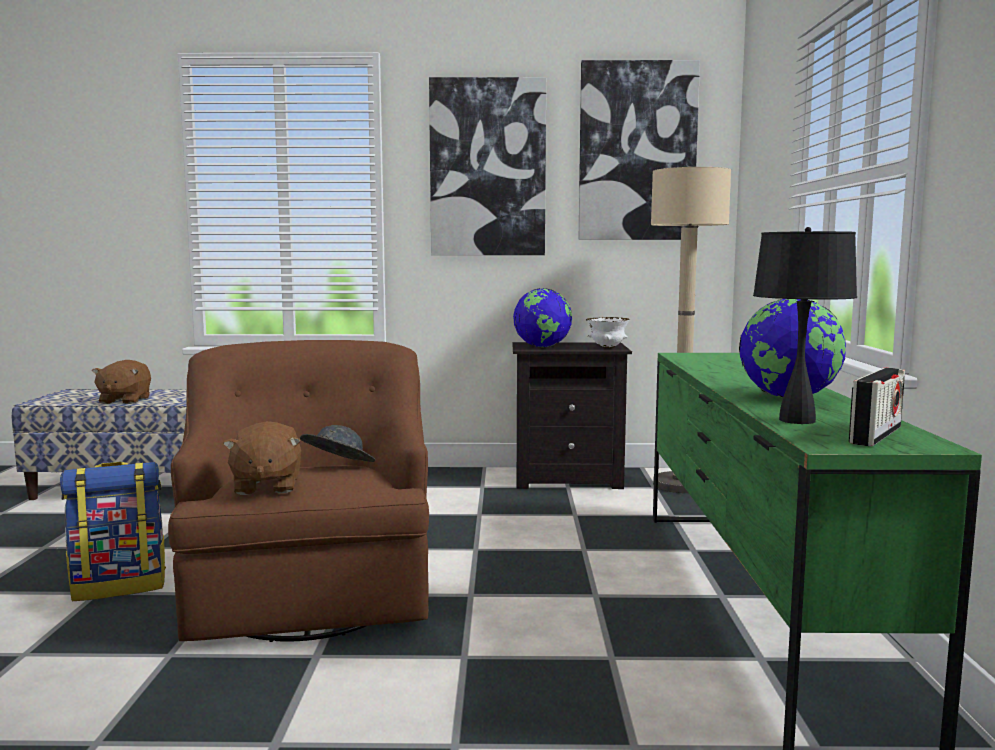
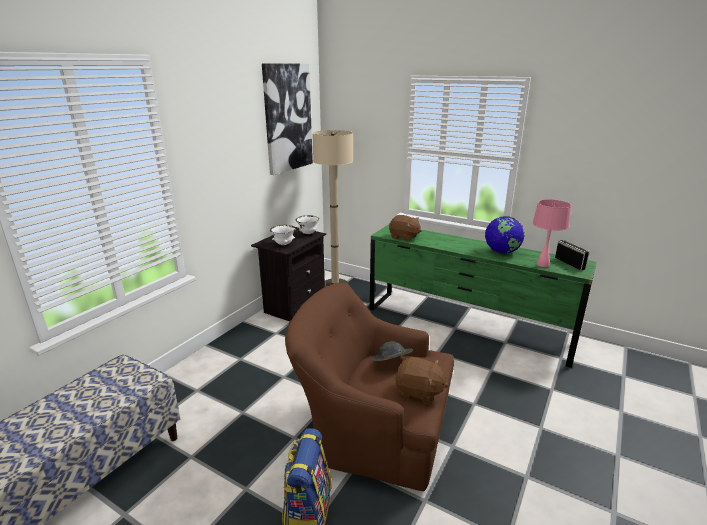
camera: 60 degrees left, 15 degrees up
brown plush toy [92,360,151,404] -> brown plush toy moved to [389,215,421,241]
picture [429,77,546,255] -> none
globe [513,288,572,347] -> white bowl [270,225,296,245]
black table lamp [753,227,857,424] -> pink table lamp [533,199,571,267]

